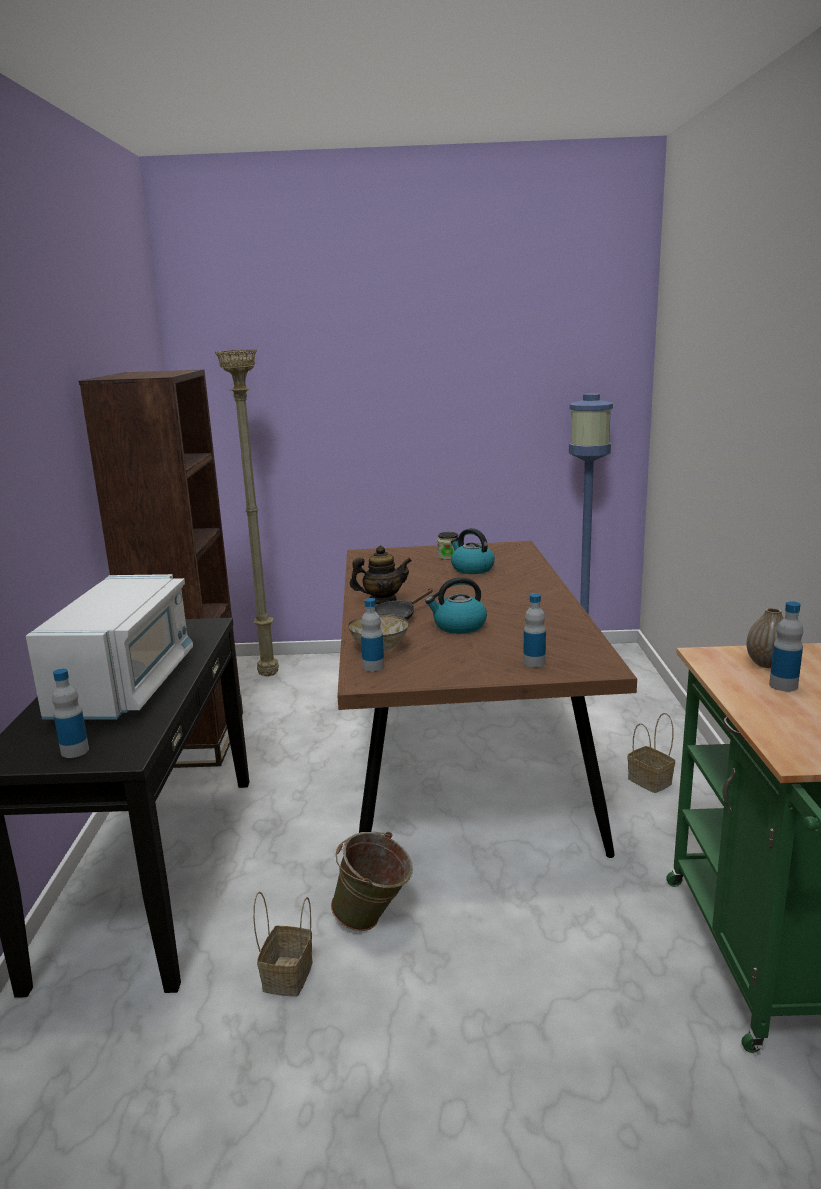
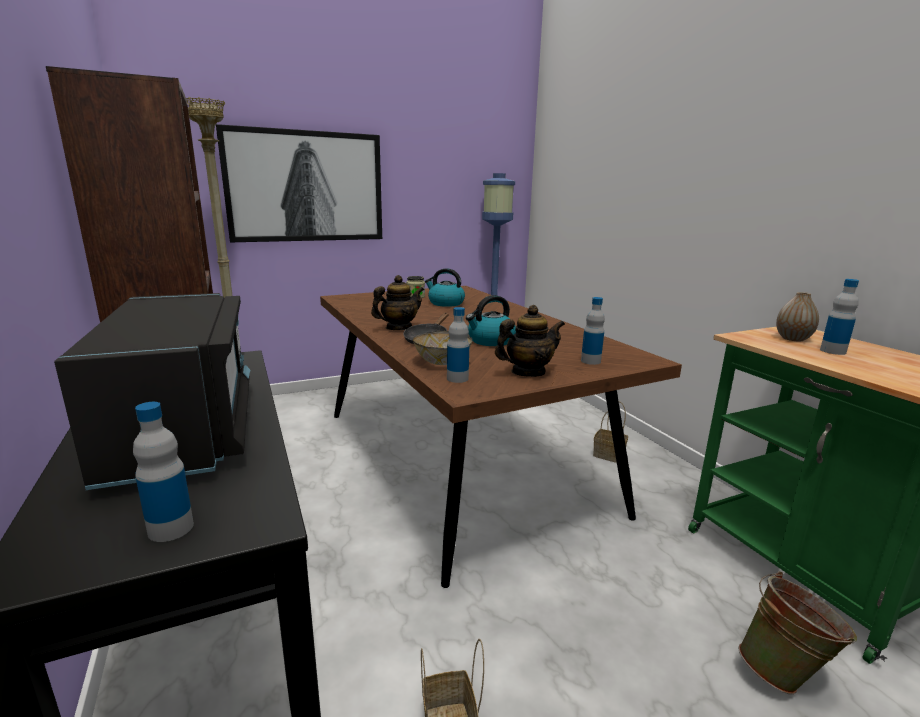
camera: 25 degrees left, 0 degrees up
white microwave [26,574,193,719] -> black microwave [54,293,251,490]
green bucket [331,832,413,931] -> green bucket moved to [738,571,857,694]
none -> picture [216,124,382,242]
none -> teapot [495,305,565,377]

